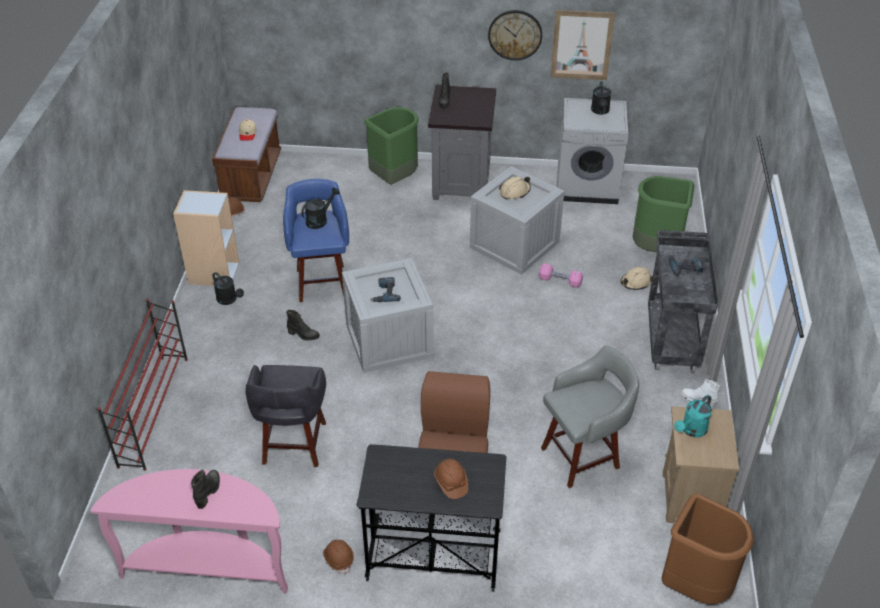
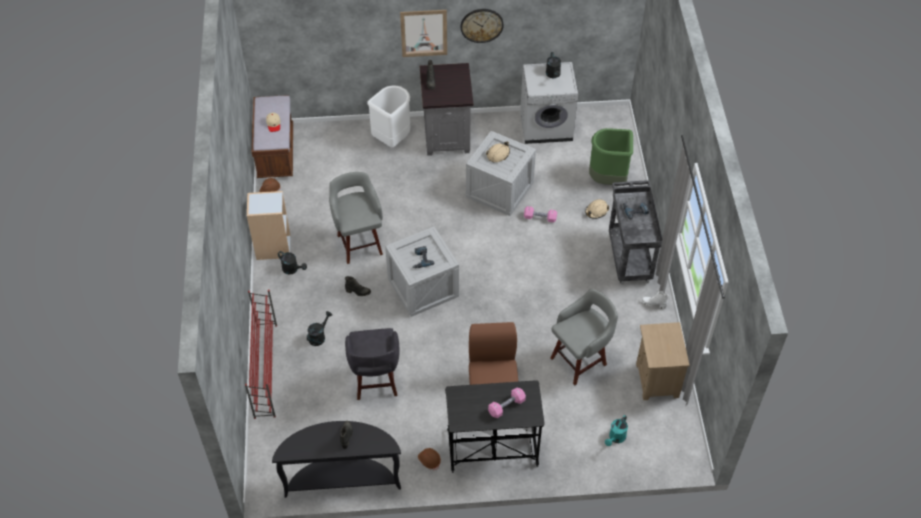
camera: 10 degrees left, 10 degrees up
pink console table [90,469,288,593] -> black console table [272,421,401,498]
blue stool [283,179,349,302] -> grey stool [329,172,383,264]
black watering can [301,187,340,229] -> black watering can moved to [307,311,332,346]
green trash can [365,107,419,185] -> white trash can [367,85,410,148]
brown hard hat [434,459,468,499] -> pink dumbbell [488,387,526,418]
picture [550,10,615,80] -> picture moved to [400,10,447,57]
brown trash can [662,494,754,604] -> none
turquoise watering can [674,395,712,437] -> turquoise watering can moved to [605,415,628,446]

